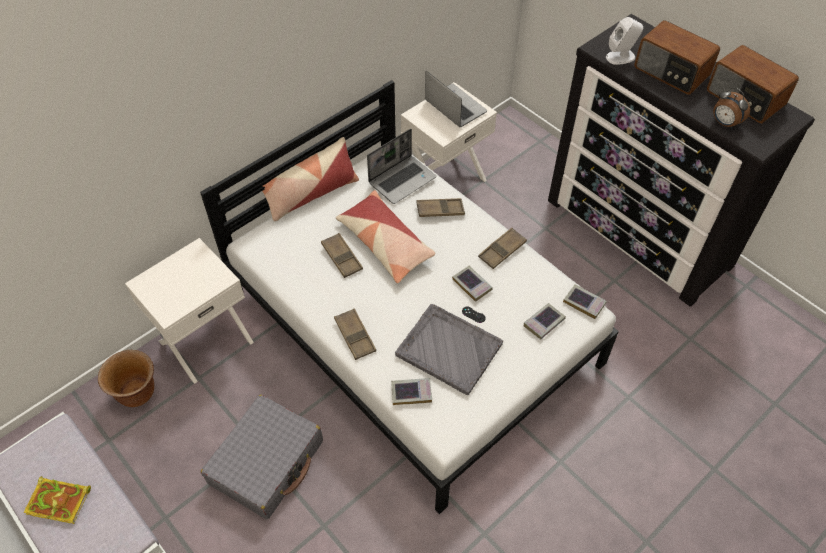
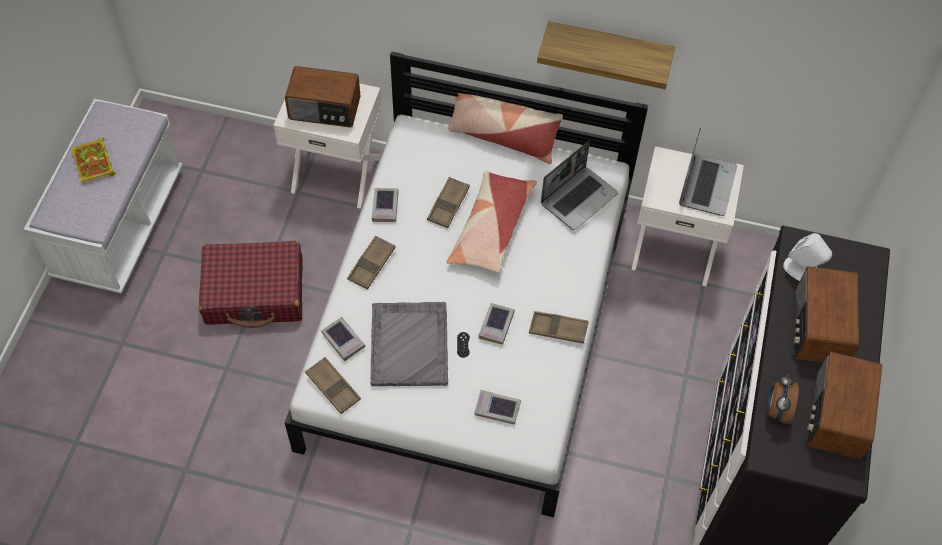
camera: 55 degrees right, 5 degrees up
brown planter [98,350,154,407] -> none
grey suitcase [201,395,323,519] -> red suitcase [199,241,303,328]
laptop [367,129,436,204] -> laptop turned 60 degrees counterclockwise [541,140,618,230]
brown tray [416,198,465,217] -> brown tray moved to [305,357,361,414]
book [563,284,607,319] -> book moved to [371,188,399,222]
none -> radio [285,66,360,127]
none -> shelf [537,21,675,89]

